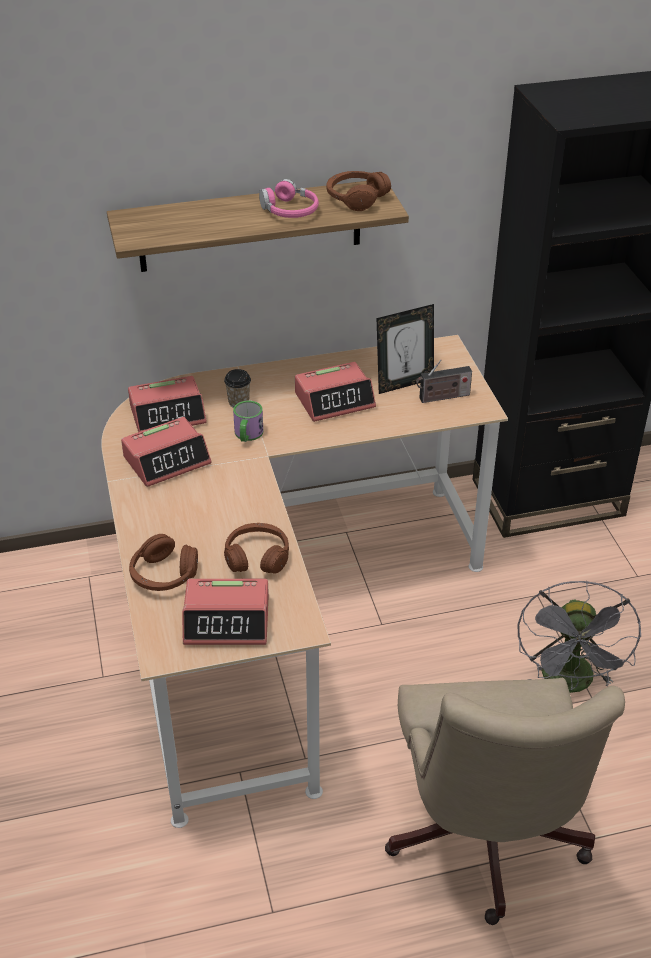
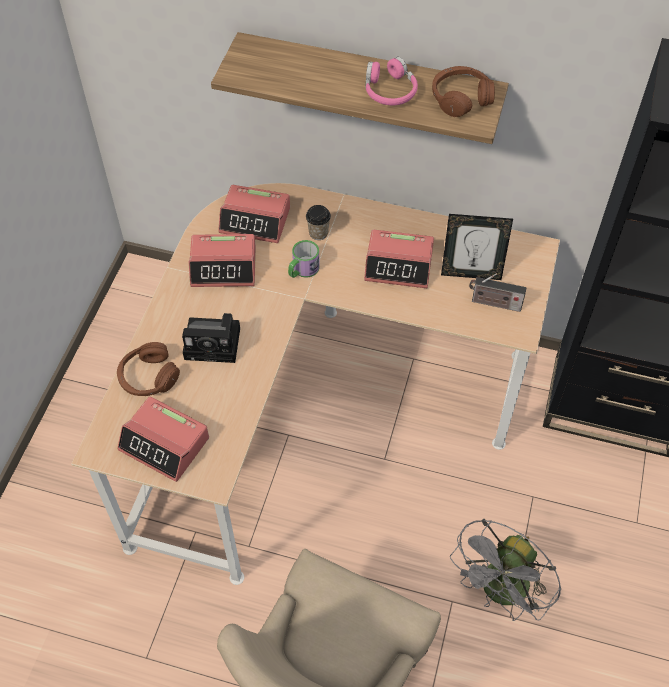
camera: 30 degrees right, 15 degrees up
brown headphones [224,523,289,574] -> none
none -> camera [182,313,240,363]

